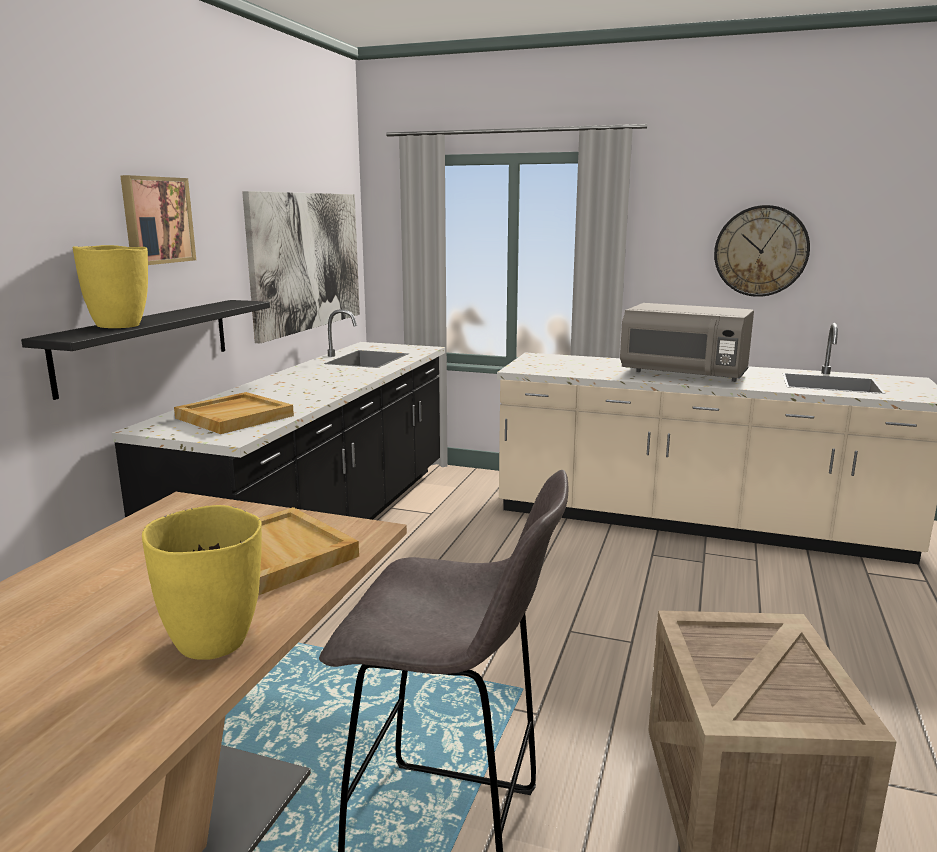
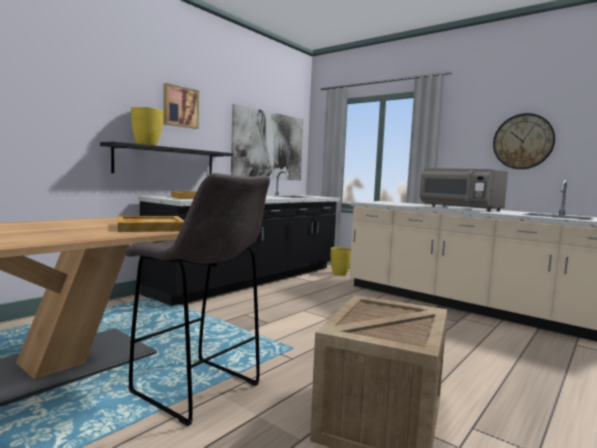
camera: 20 degrees right, 10 degrees down
yellow vase [142,505,262,660] -> yellow vase moved to [331,247,351,275]

